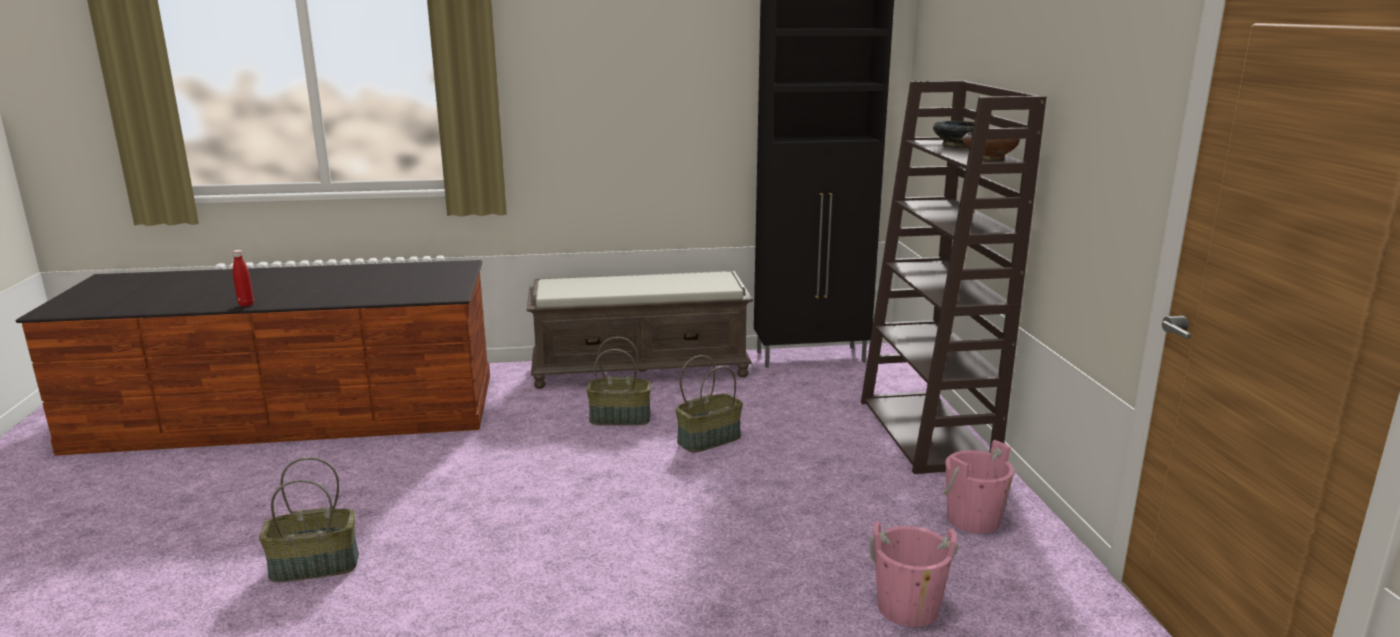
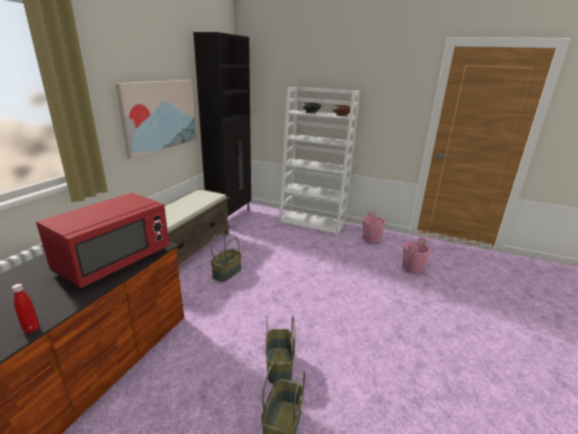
camera: 60 degrees left, 5 degrees up
basket [675,355,743,453] -> basket moved to [265,315,295,384]
brown bookcase [861,81,1046,474] -> white bookcase [279,87,360,236]
none -> red microwave [36,193,169,288]
none -> picture [115,80,196,159]

